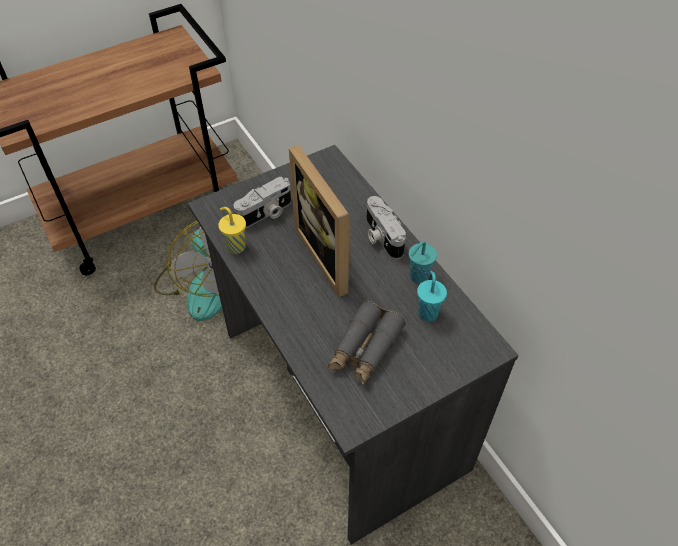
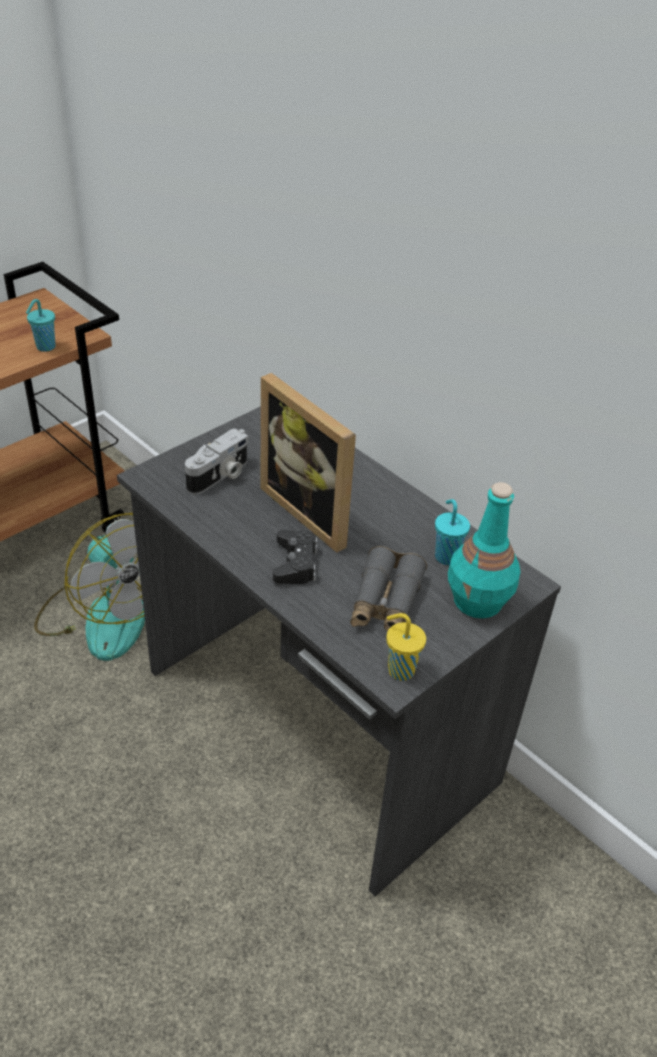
camera: 15 degrees left, 10 degrees down
yellow cup [218,207,246,254] -> yellow cup moved to [386,613,426,681]
camera [366,196,406,259] -> none
turquoise cup [409,241,437,284] -> turquoise cup moved to [26,299,55,352]
none -> black game controller [273,530,318,584]
none -> turquoise bottle [448,482,520,618]

